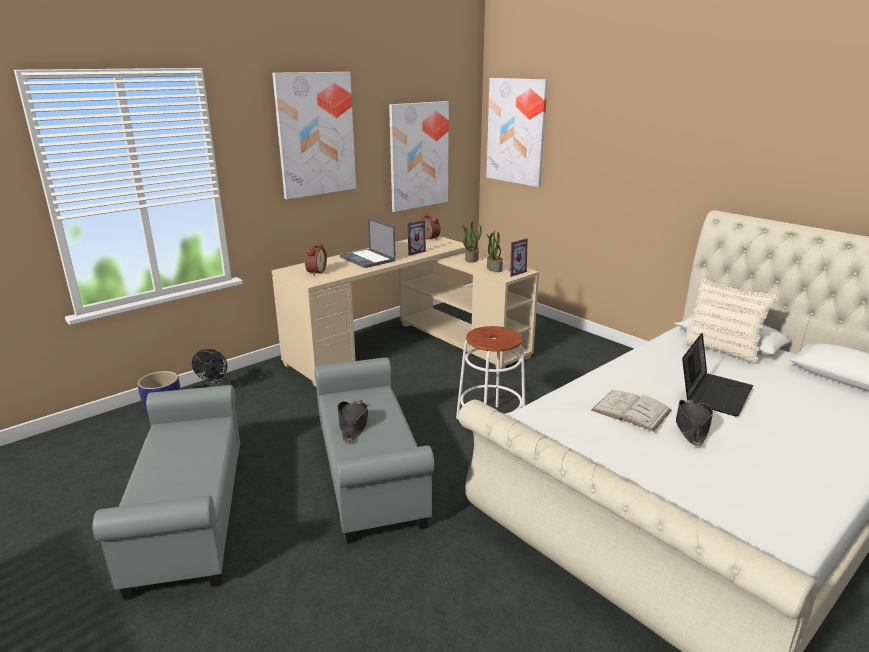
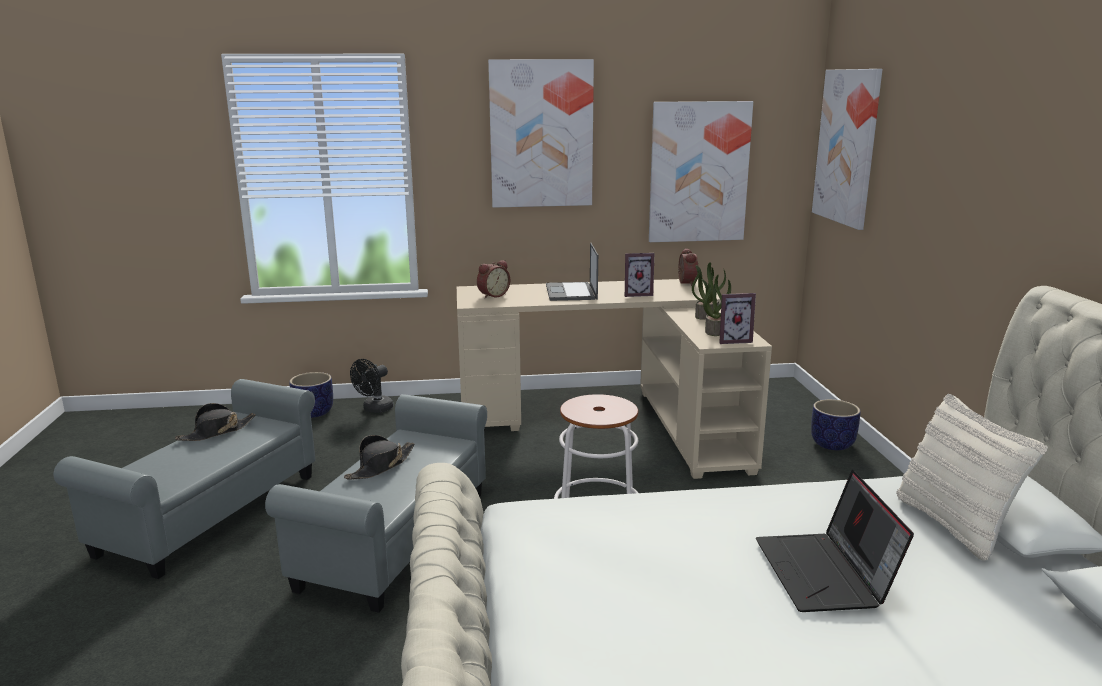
camera: 35 degrees right, 5 degrees down
white book [591,390,671,432] -> none
black hat [676,400,713,446] -> black hat moved to [175,403,256,441]
laptop [682,333,753,417] -> laptop turned 105 degrees clockwise [756,470,914,612]
none -> planter [811,399,861,450]

